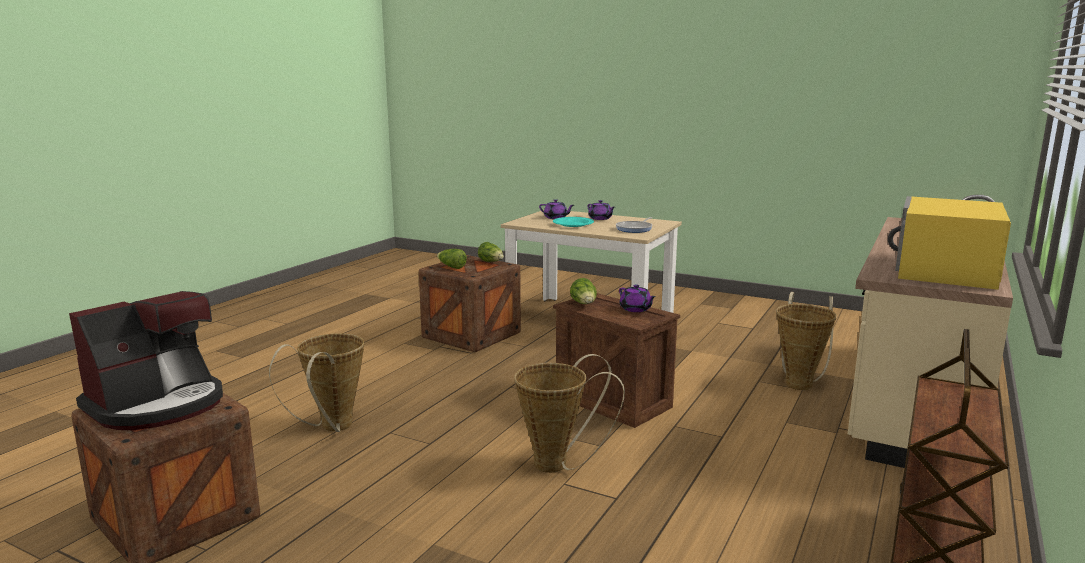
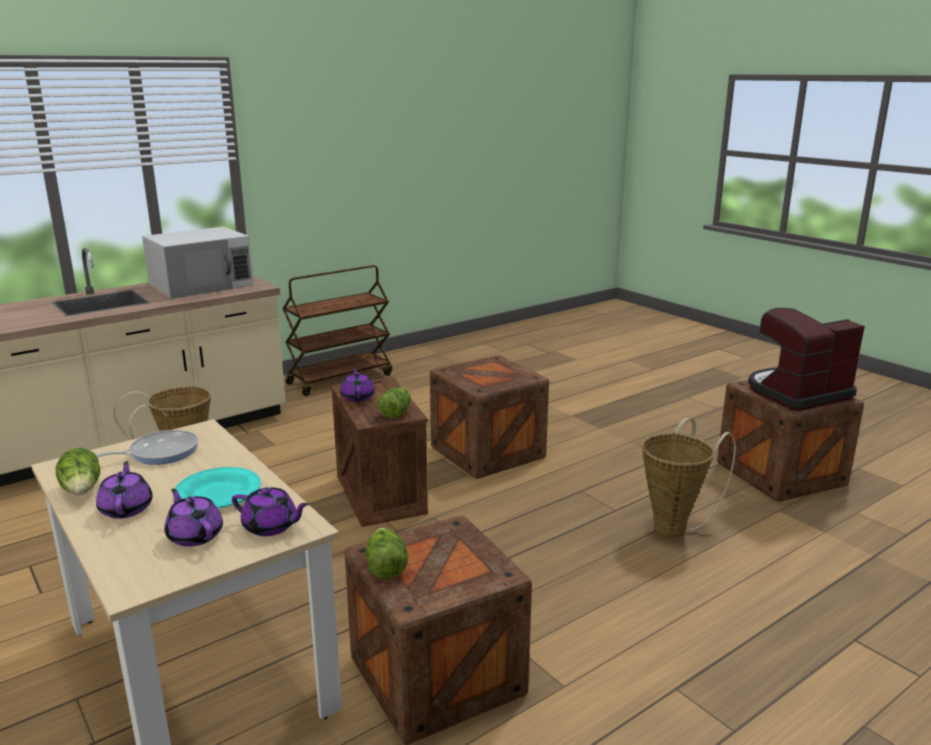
camera: 155 degrees left, 5 degrees up
lettuce [437,249,467,269] -> lettuce moved to [55,448,100,495]
basket [514,354,625,473] -> crate [430,355,549,479]
yellow microwave [888,196,1011,290] -> white microwave [142,227,254,299]
none -> purple teapot [232,487,309,536]

